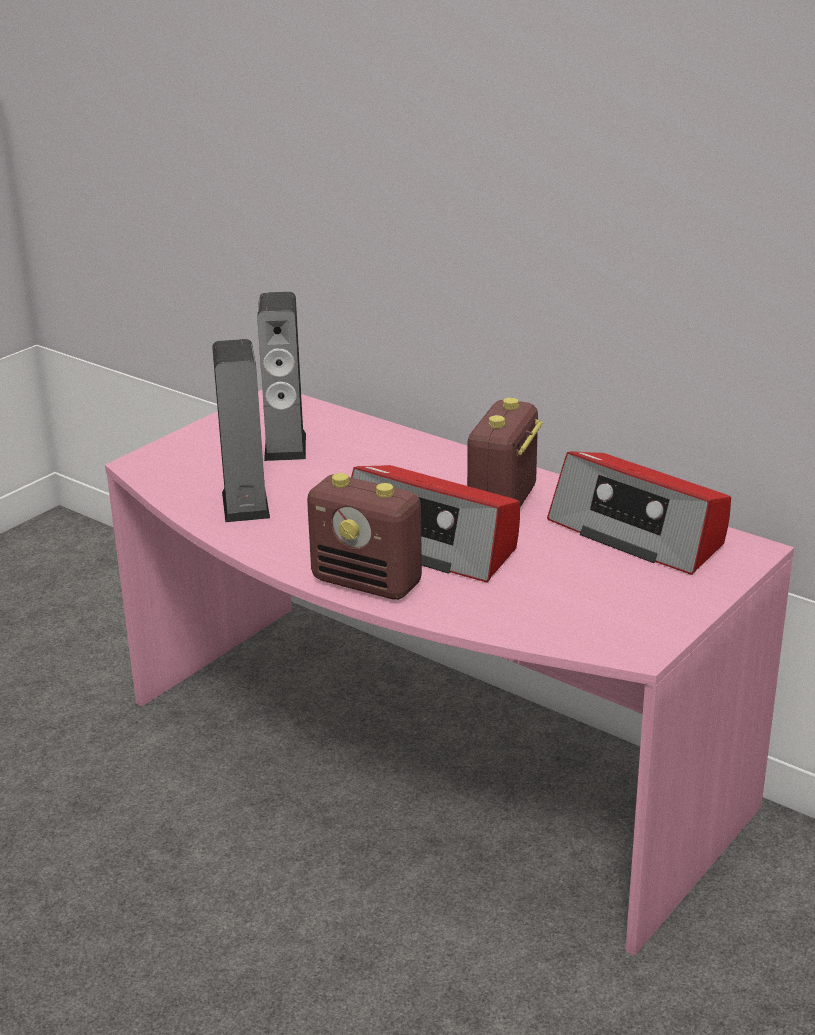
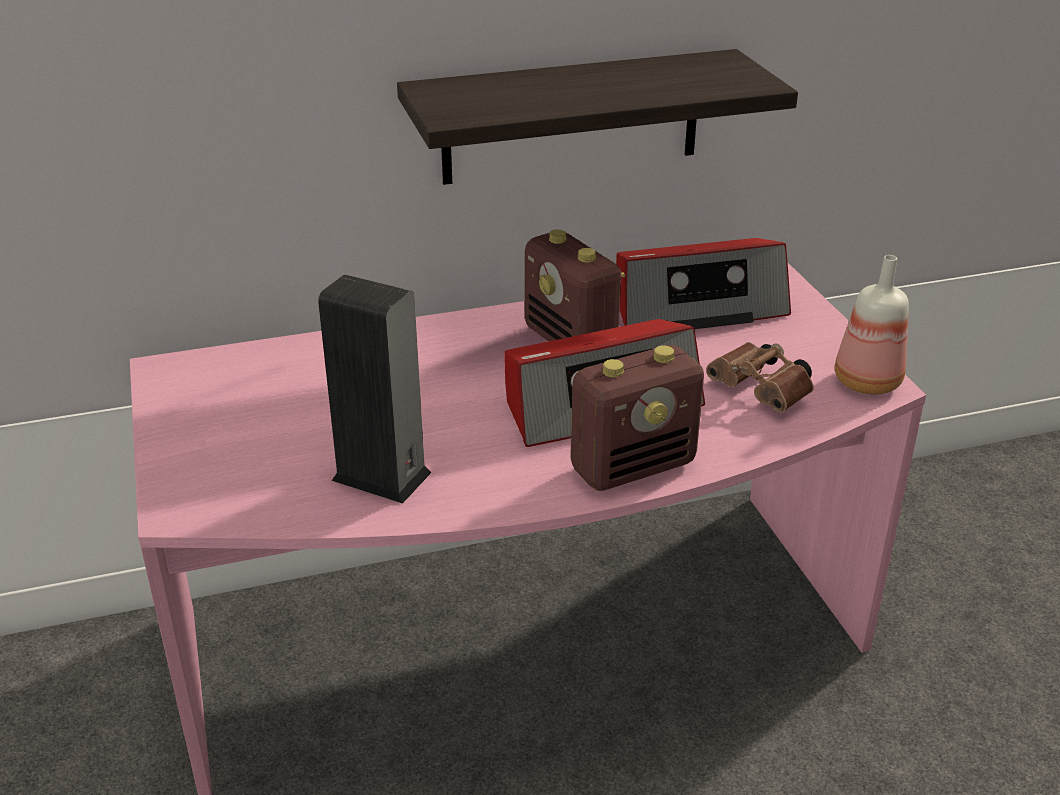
camera: 55 degrees left, 5 degrees up
speaker [257,292,306,461] -> none
none -> shelf [397,49,798,185]
none -> brown binoculars [706,342,814,413]
none -> bottle [835,255,909,394]

